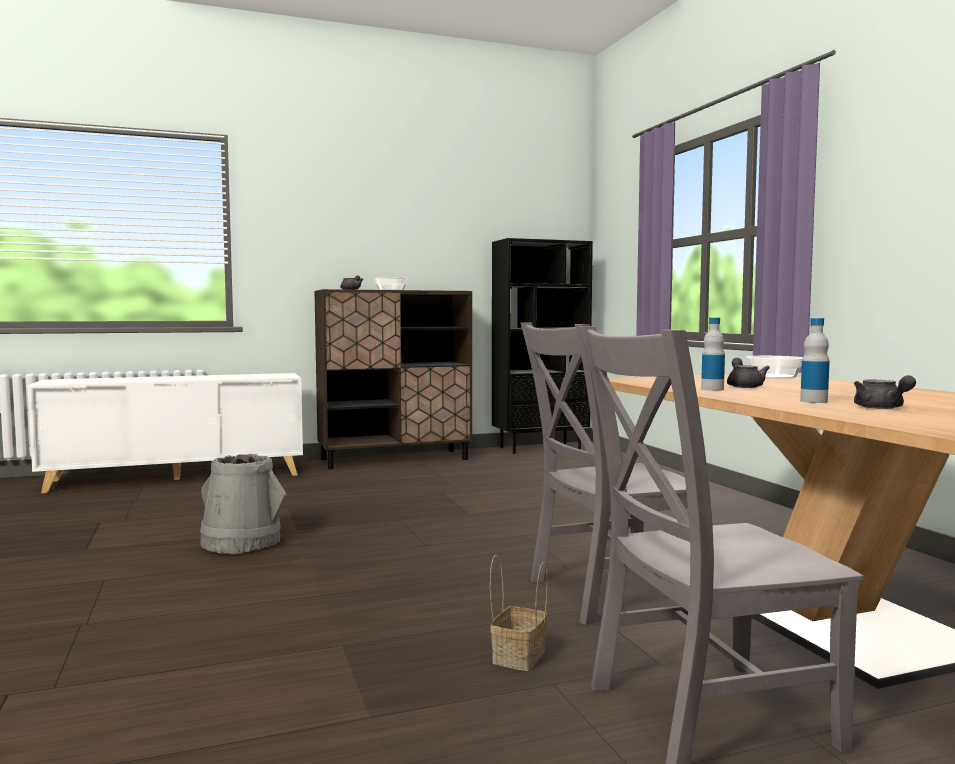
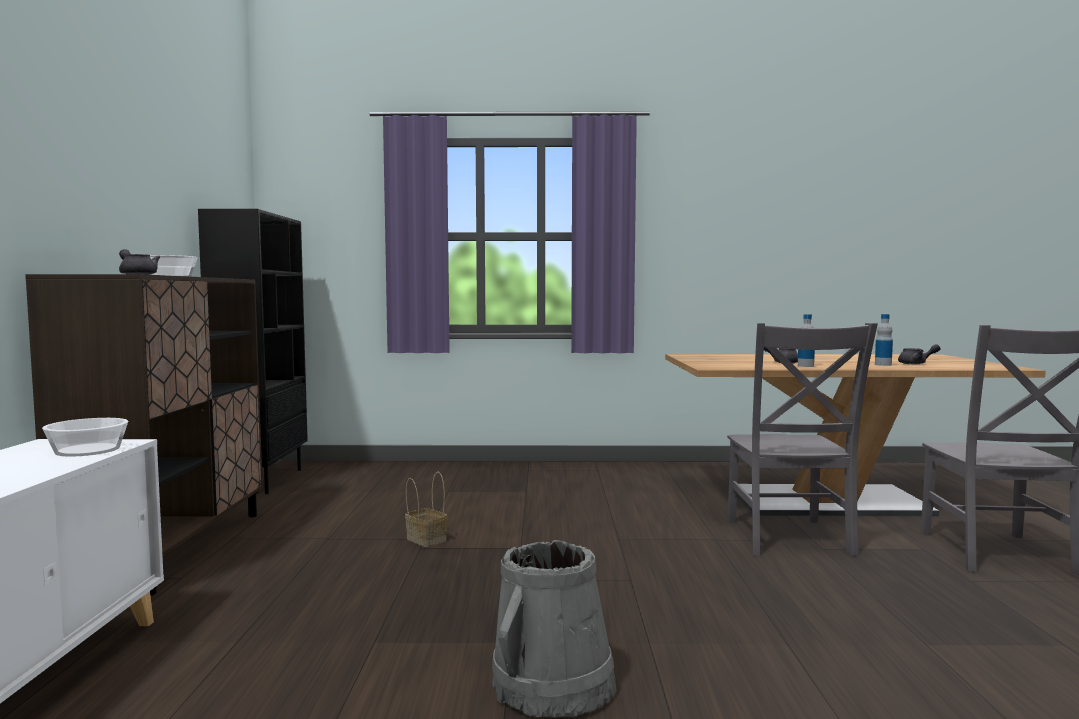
camera: 70 degrees left, 0 degrees up
basket [490,555,548,671] -> basket moved to [405,472,448,547]
bowl [746,356,803,379] -> bowl moved to [42,418,128,457]

